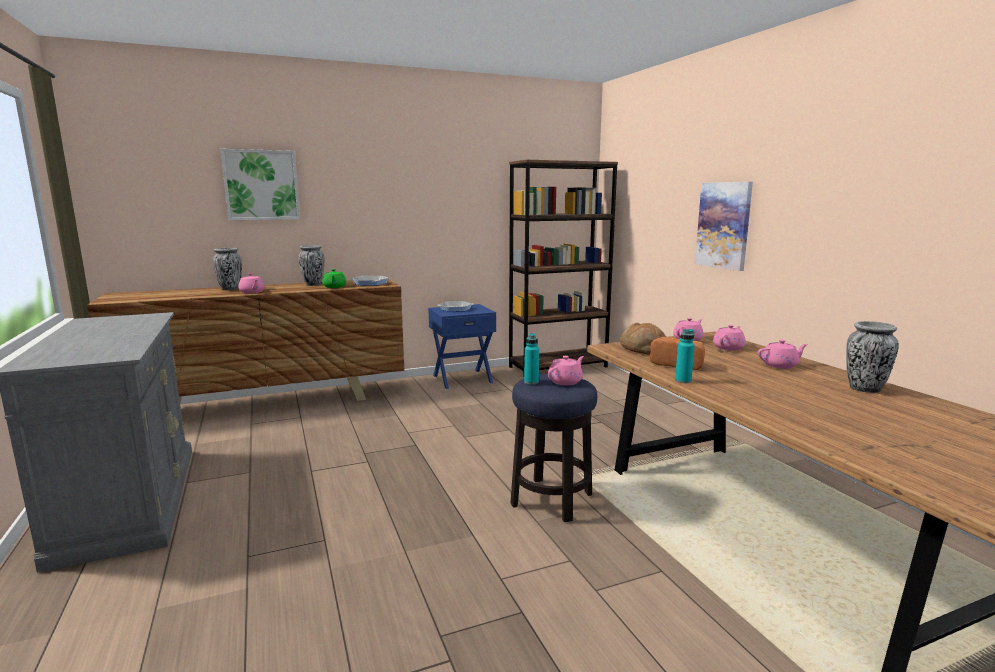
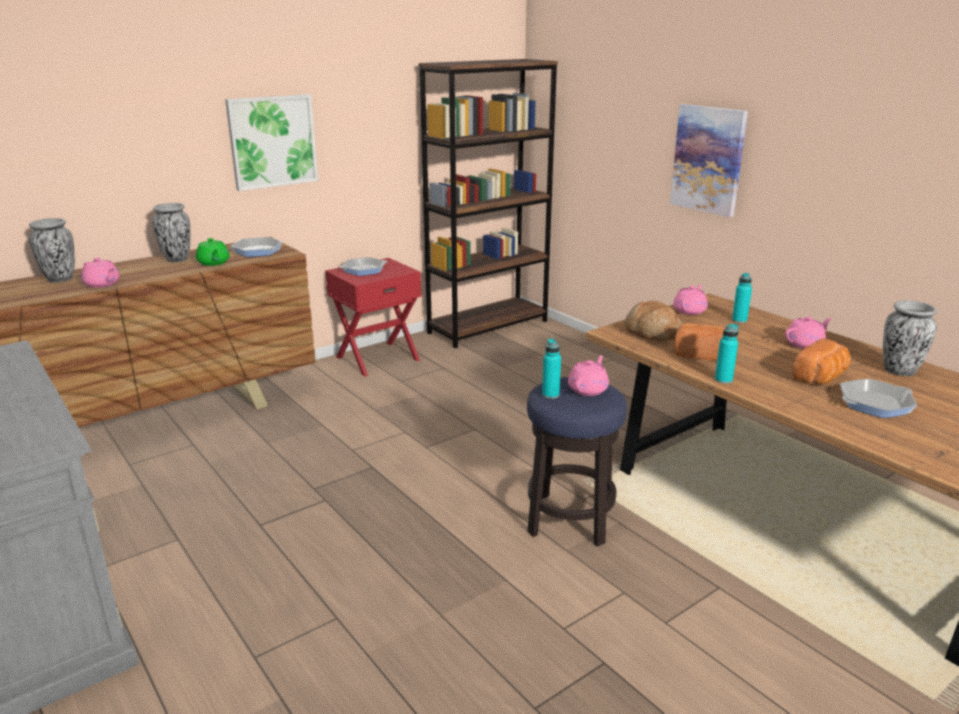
camera: 15 degrees left, 10 degrees up
picture [221,149,300,220] -> picture moved to [225,94,318,191]
blue nightstand [428,304,496,389] -> red nightstand [325,258,422,377]
pink teapot [713,325,746,351] -> turquoise bottle [732,273,752,323]
none -> bread [792,338,851,385]
none -> frying pan [840,379,917,418]

